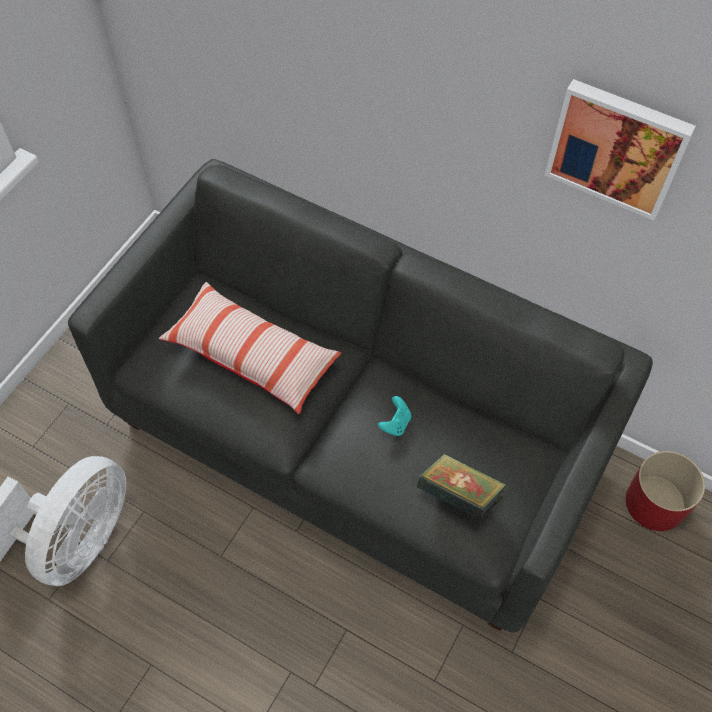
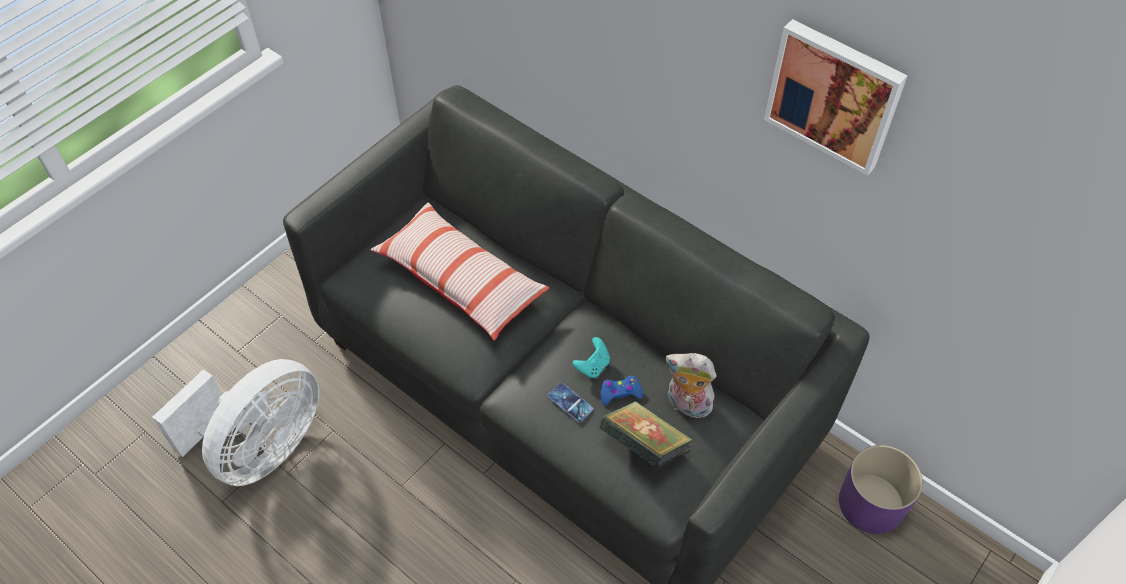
camera: 10 degrees right, 5 degrees down
red planter [626,451,705,531] -> purple planter [839,445,923,534]
none -> phone [548,383,594,423]
none -> blue game controller [601,376,643,405]
none -> plush toy [666,353,718,418]

